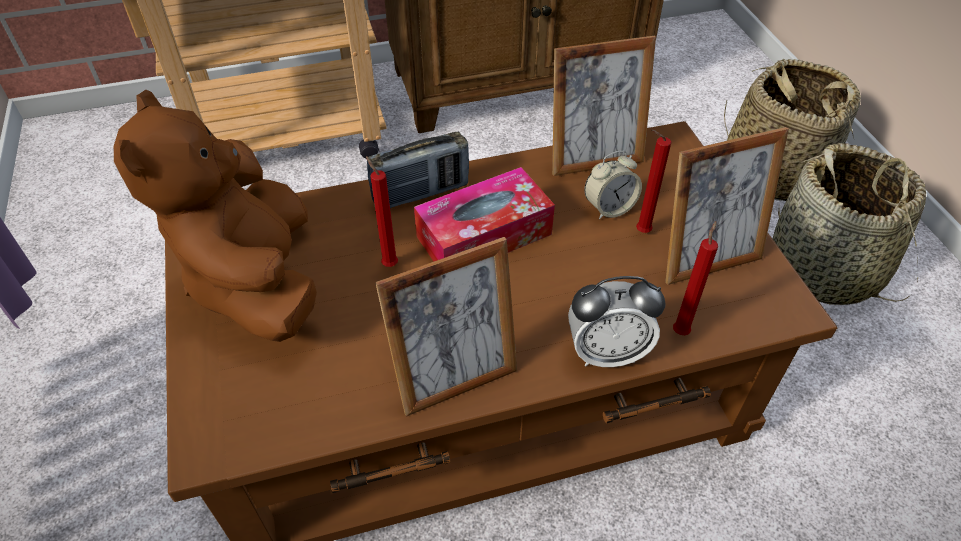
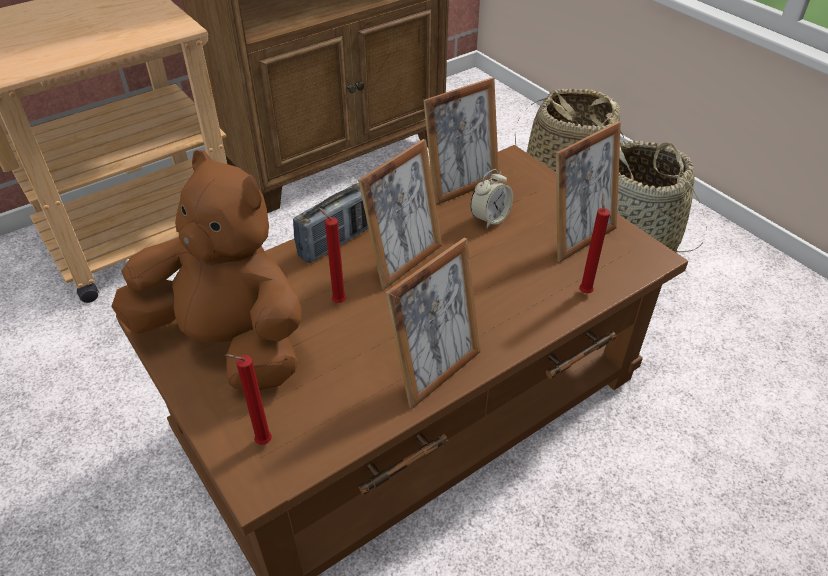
camera: 20 degrees left, 5 degrees down
brown plush toy [114,90,317,342] -> brown plush toy turned 150 degrees clockwise [111,150,302,390]
tissue box [414,167,555,261] -> picture frame [358,139,442,290]
alarm clock [568,276,666,367] -> none
red candle [636,130,671,233] -> red candle moved to [225,354,272,445]

